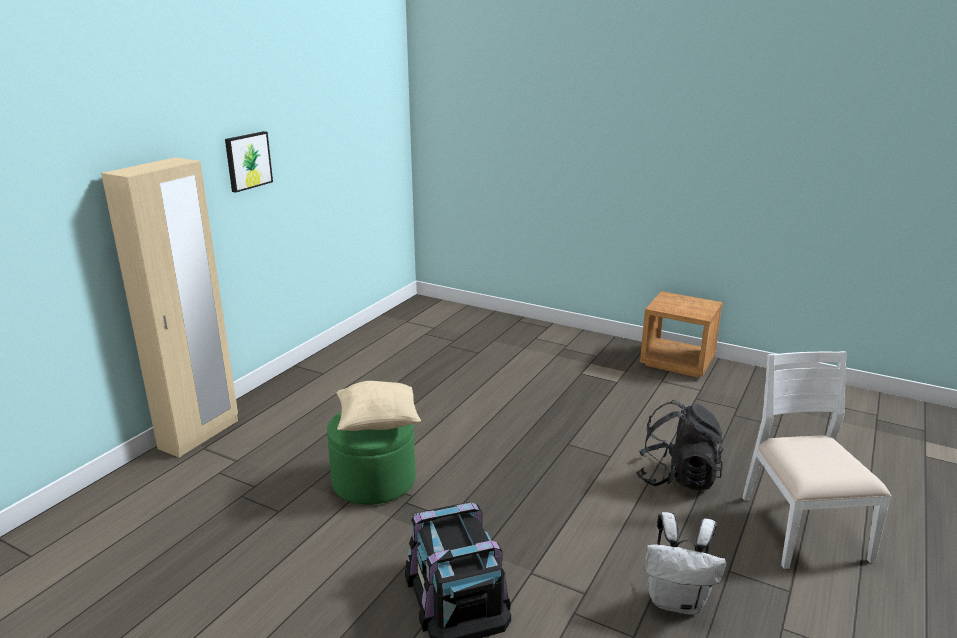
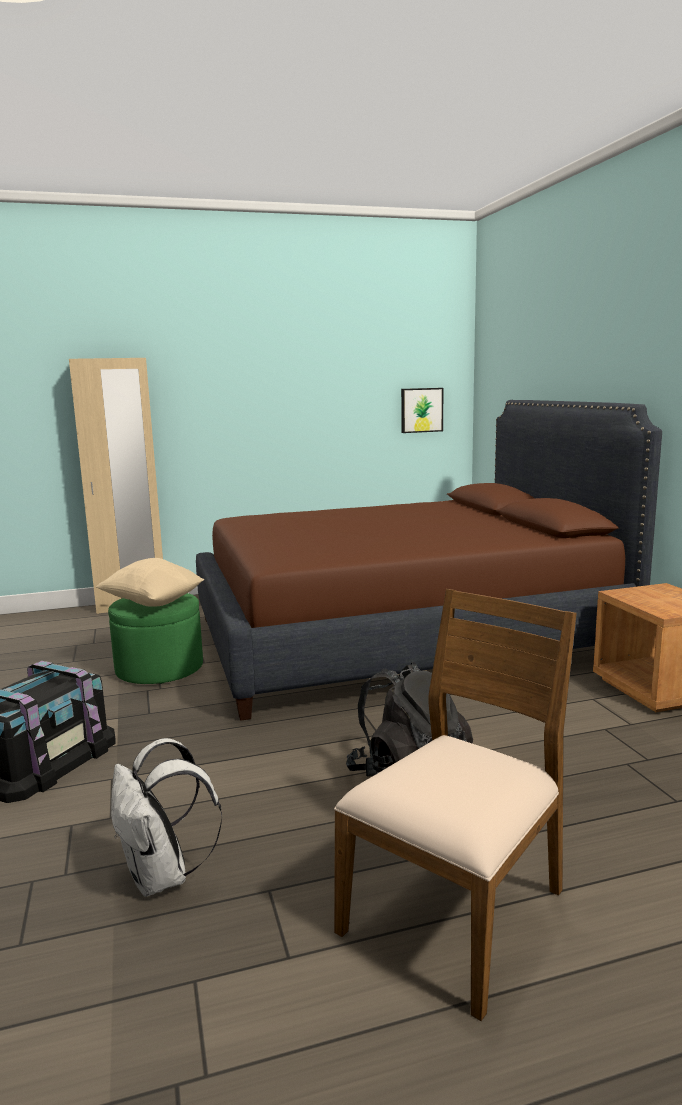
camera: 45 degrees right, 10 degrees down
picture [225,131,273,192] -> picture moved to [401,388,444,433]
white chair [742,351,891,569] -> brown chair [334,589,577,1021]
none -> brown bed [196,400,662,721]

